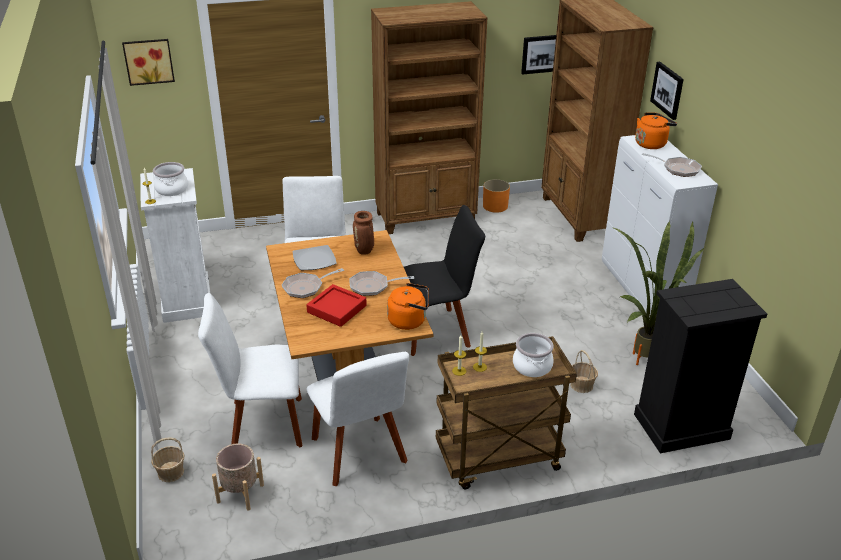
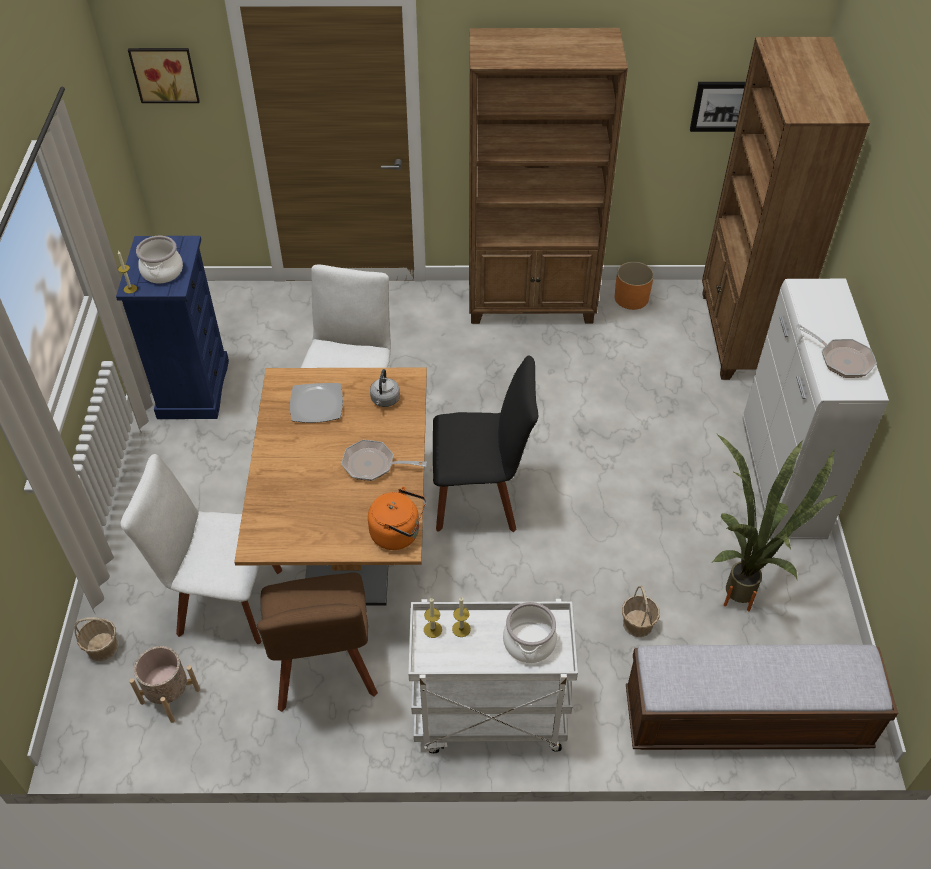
camera: 15 degrees right, 15 degrees up
white dresser [140,168,210,323] -> blue dresser [116,236,229,419]
frying pan [282,268,344,298] -> none
red tray [306,284,367,327] -> none
white chair [306,352,409,487] -> brown chair [257,573,378,712]
brown vase [353,211,374,255] -> grey kettle [370,369,400,407]
brown cart [436,336,577,489] -> white cart [408,599,578,753]
black dresser [634,279,767,453] -> bench [626,644,898,750]
orange kettle [635,113,677,149] -> none
picture [650,62,684,120] -> none

